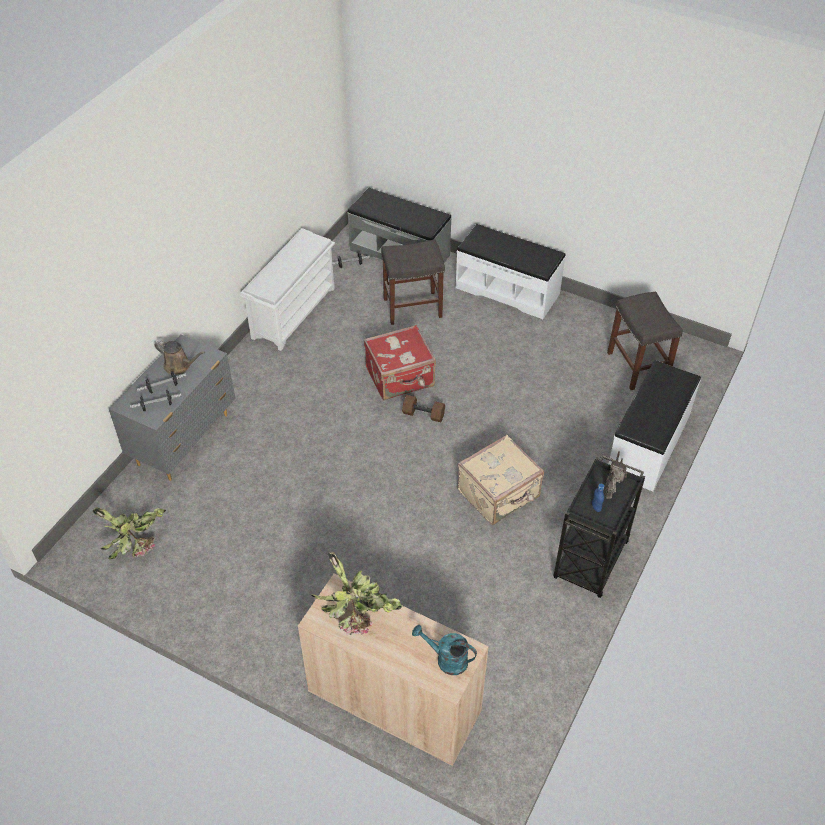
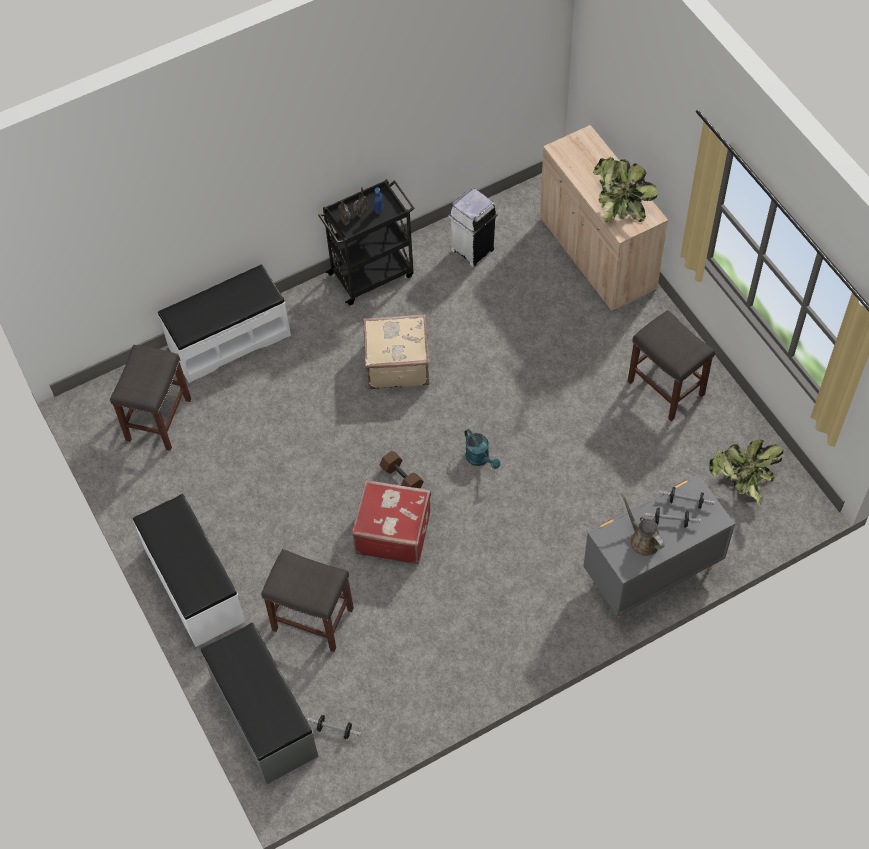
camera: 145 degrees left, 10 degrees up
white shoe rack [241,228,335,351] -> none
turquoise watering can [412,625,477,675] -> turquoise watering can moved to [464,429,500,469]
none -> white trash can [449,188,498,267]
none -> grey stool [627,310,715,421]

